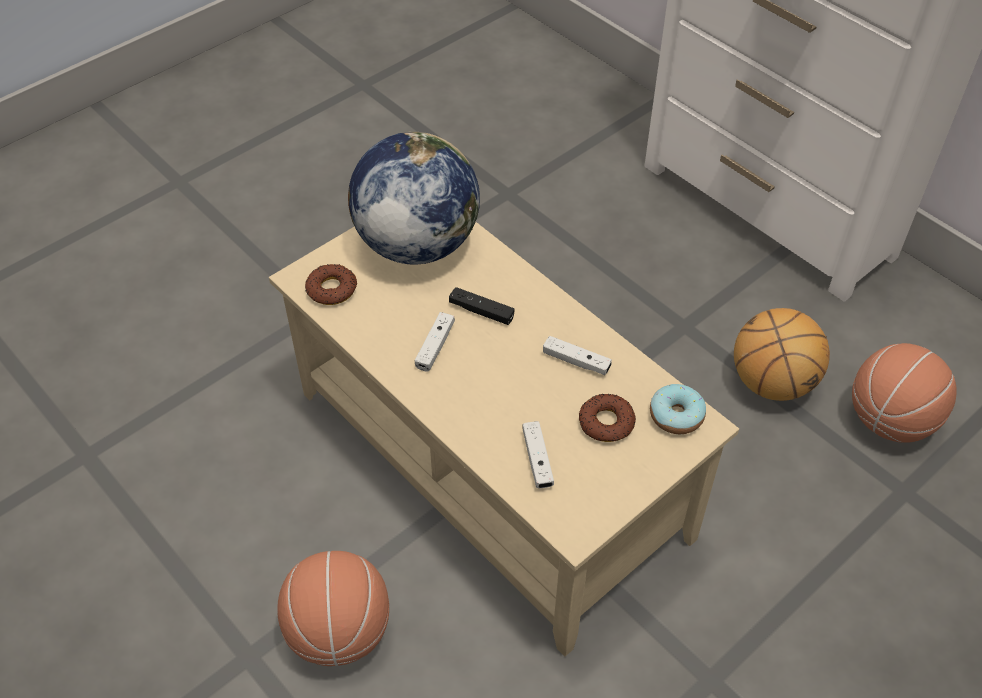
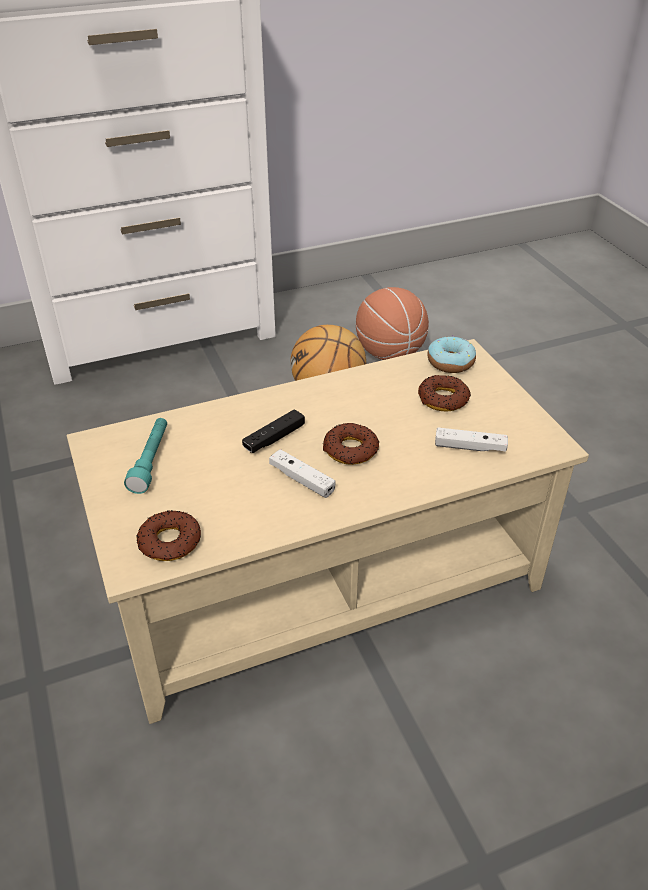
camera: 70 degrees left, 10 degrees down
basketball [277,551,389,666] -> none
globe [348,132,480,265] -> turquoise flashlight [124,418,167,494]
white game controller [543,336,612,375] -> none
none -> donut [323,423,379,465]

